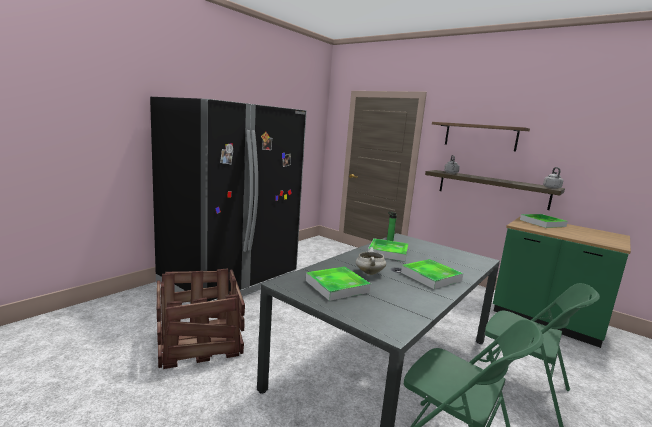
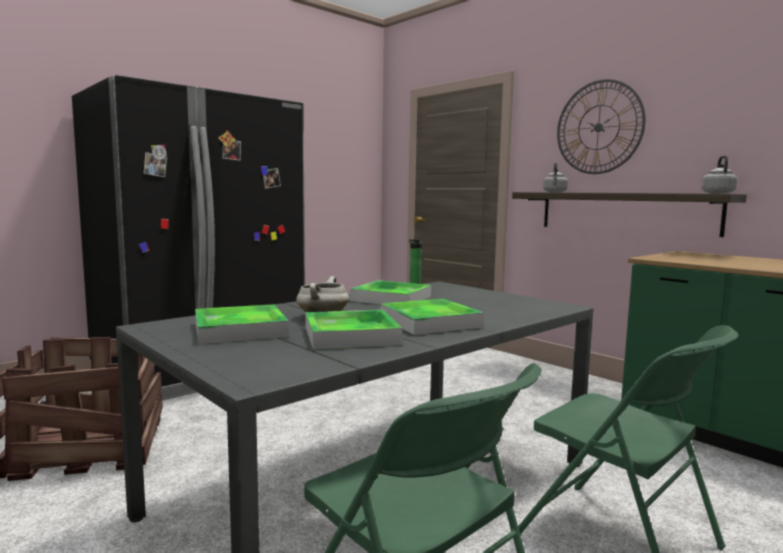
camera: 10 degrees right, 5 degrees down
shelf [432,122,530,151] -> wall clock [557,79,646,174]
tray [520,214,568,228] -> tray moved to [305,310,402,350]

